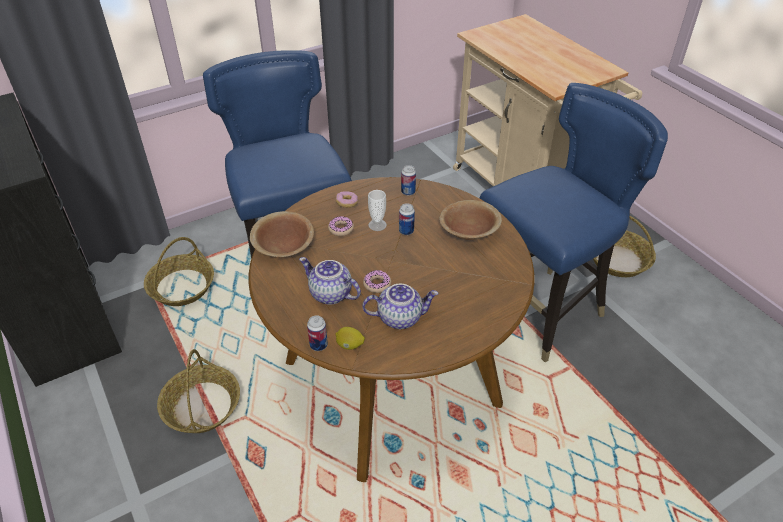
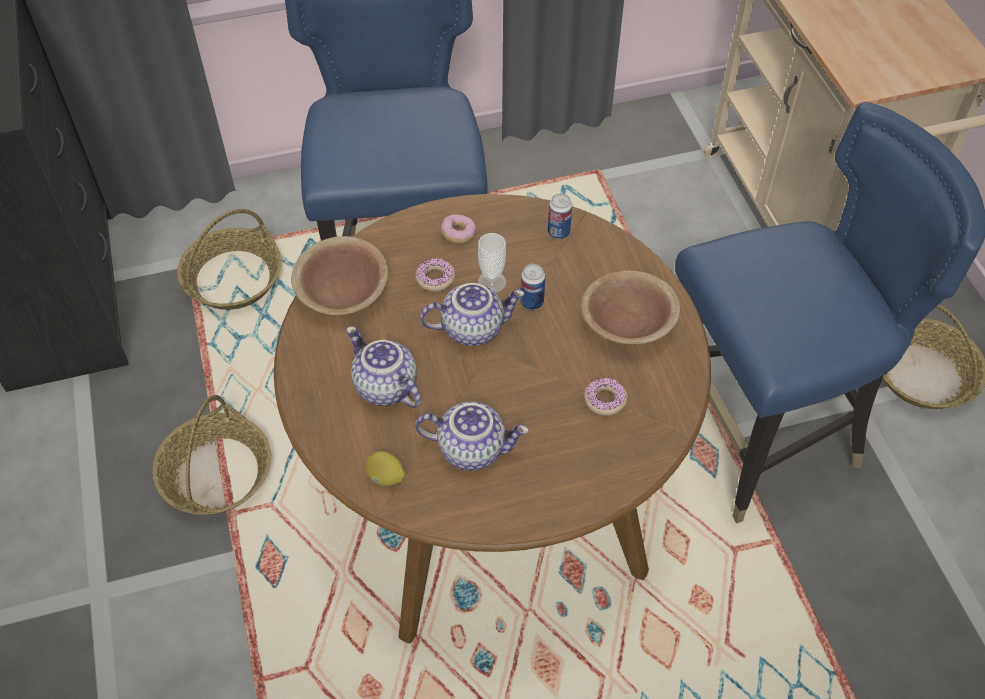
camera: 15 degrees right, 10 degrees up
can [307,315,328,351] -> none
donut [363,270,391,293] -> donut moved to [584,377,627,416]
none -> teapot [420,283,525,346]

